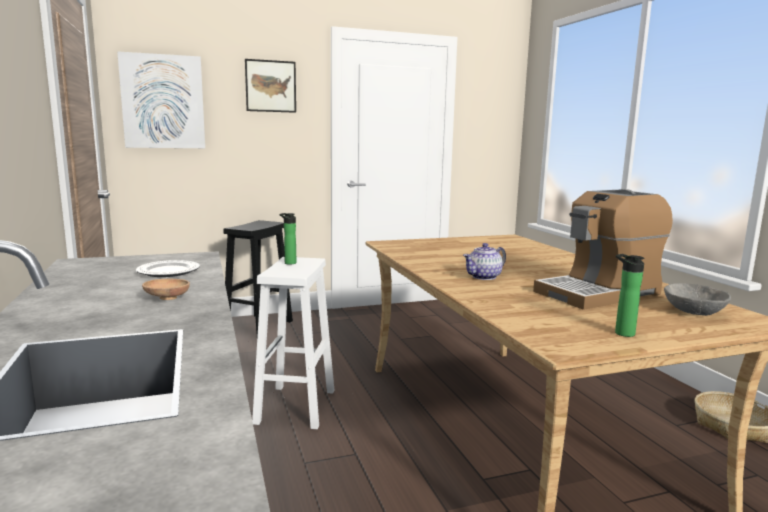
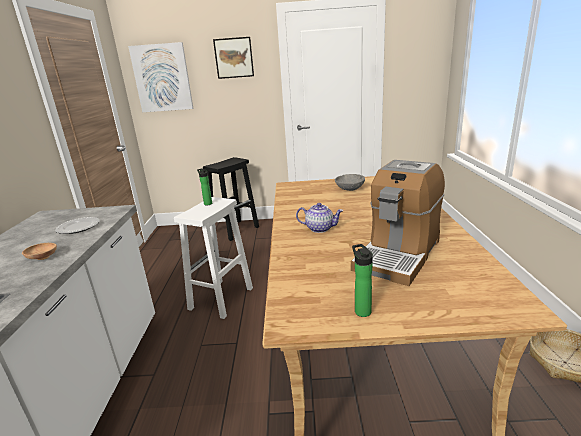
camera: 20 degrees right, 10 degrees up
teapot [463,243,506,280] -> teapot turned 150 degrees counterclockwise [296,203,344,233]
coffee machine [533,189,673,310] -> coffee machine turned 45 degrees counterclockwise [351,160,445,286]
grey bowl [664,283,731,316] -> grey bowl moved to [335,174,365,191]

